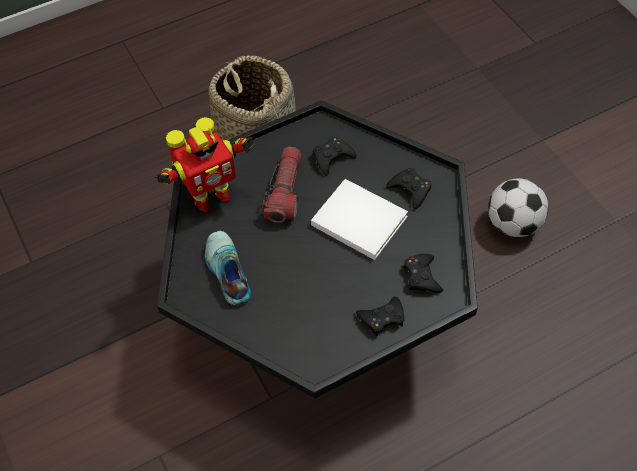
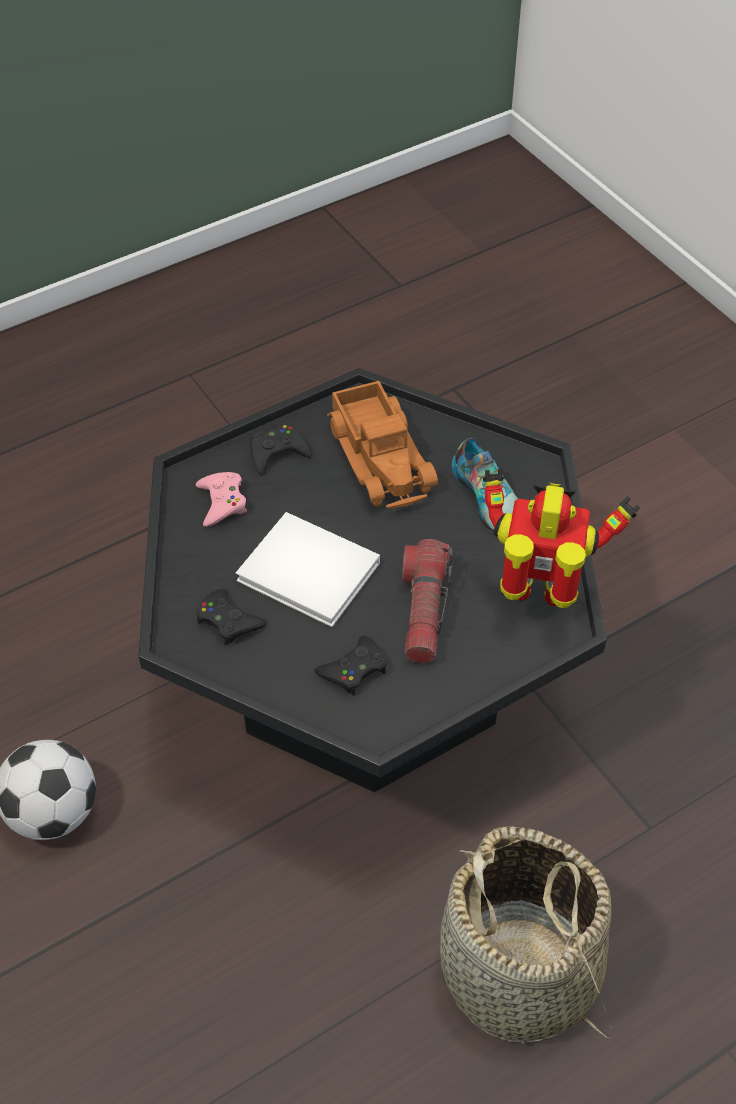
camera: 175 degrees right, 5 degrees down
toy robot [155,117,254,212] -> toy robot turned 45 degrees clockwise [483,469,640,608]
black game controller [404,254,443,293] -> pink game controller [196,472,247,527]
none -> toy truck [327,381,438,508]

